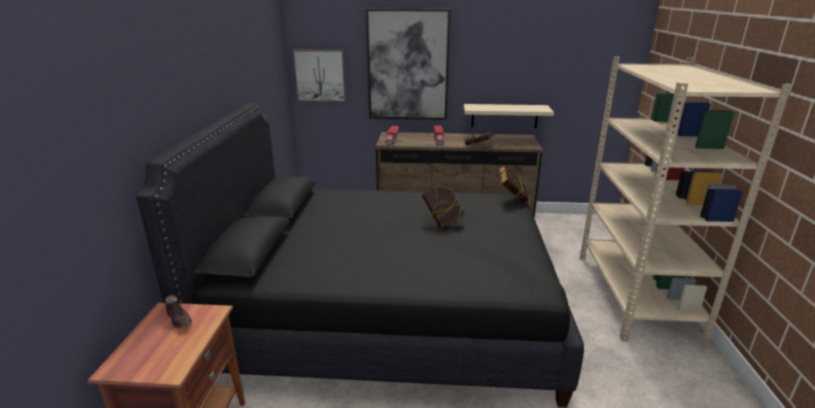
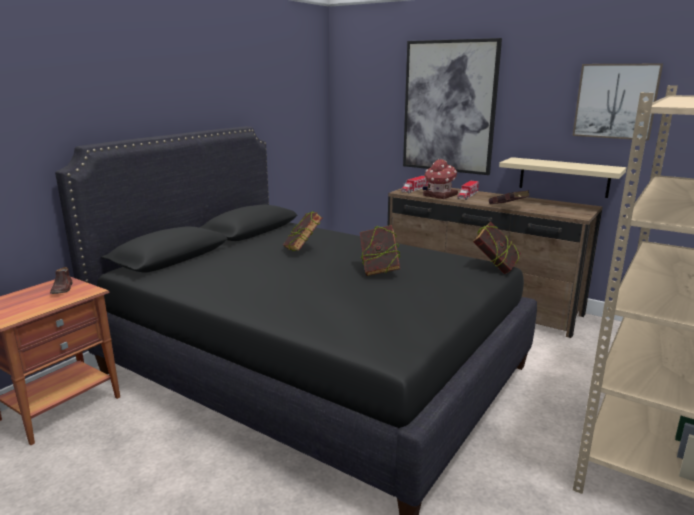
camera: 30 degrees right, 5 degrees down
picture [292,49,346,102] -> picture moved to [572,64,663,141]
none -> book [283,211,323,251]
none -> toy house [423,159,458,199]

